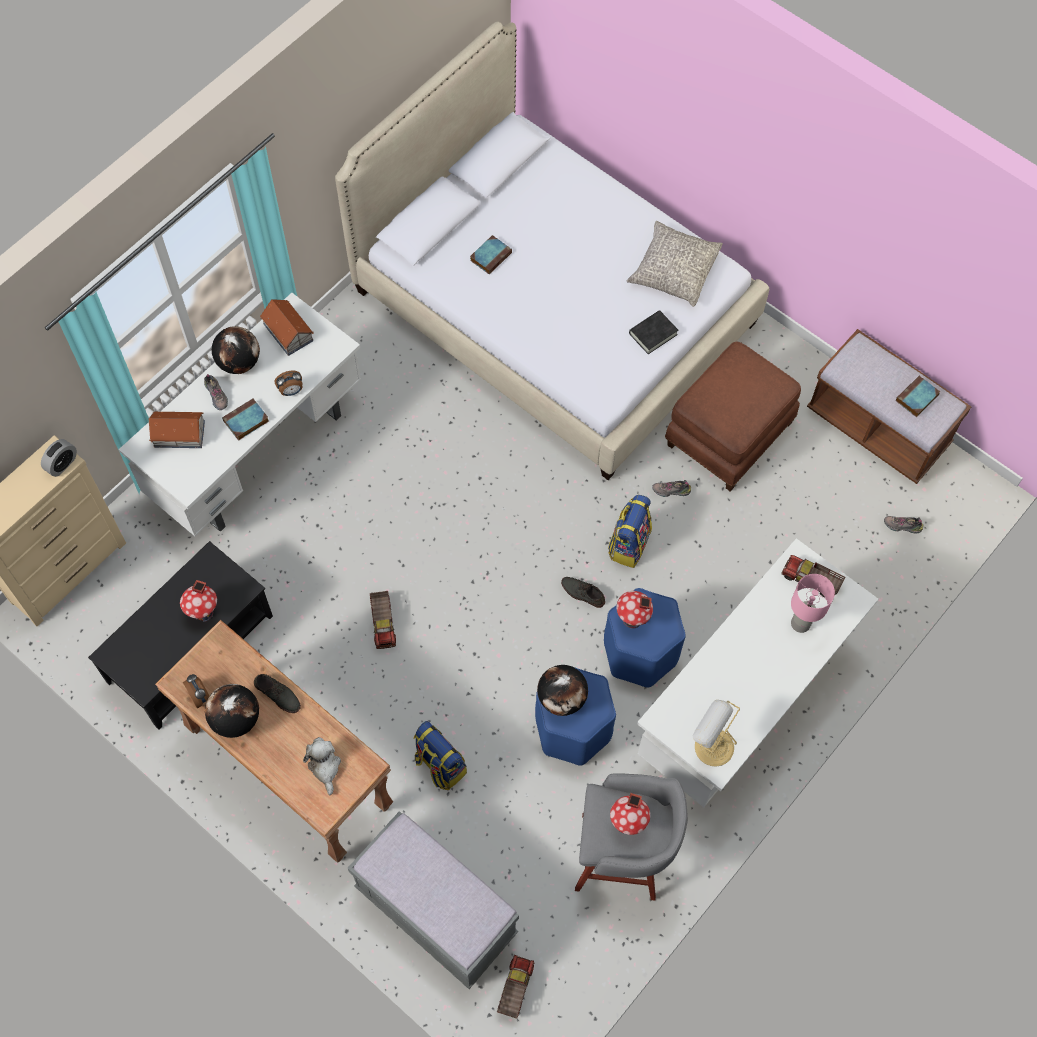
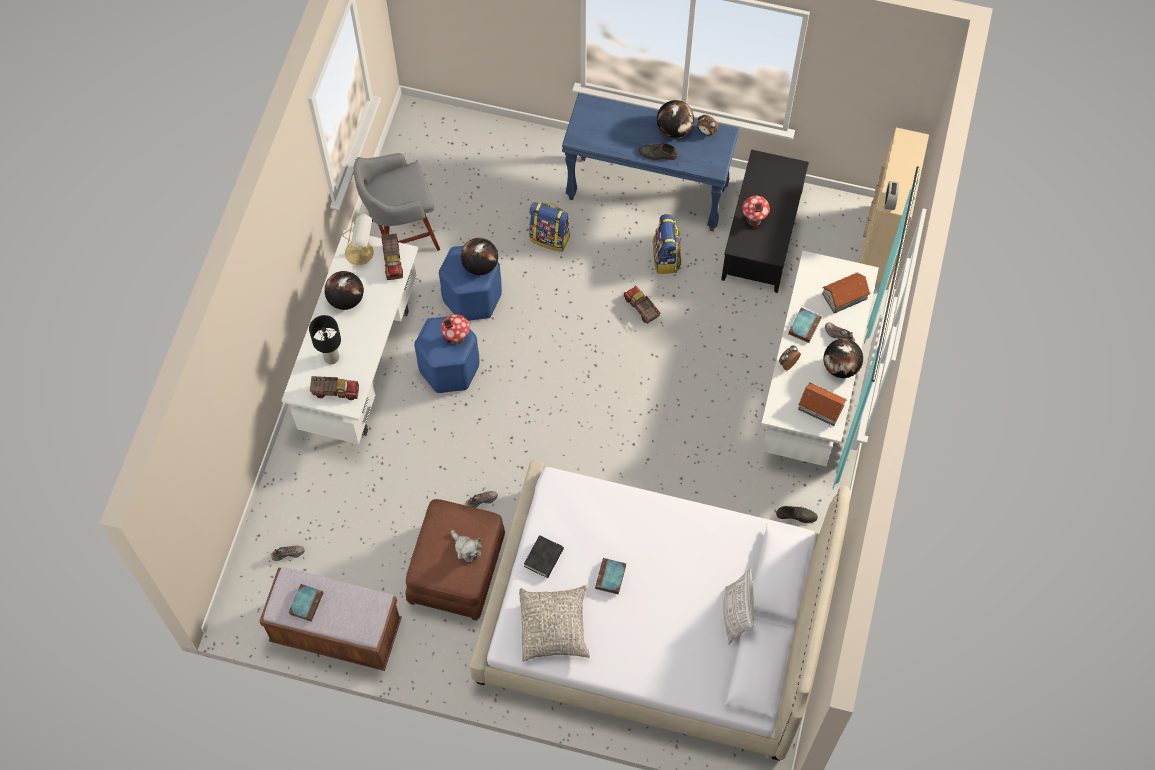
camera: 155 degrees right, 0 degrees up
brown console table [155,620,393,863] -> blue console table [562,93,739,232]
plush toy [303,737,341,795] -> plush toy moved to [451,530,481,562]
grey bench [348,811,519,989] -> none
book [470,235,512,274] -> book moved to [595,558,626,594]
toy truck [497,955,534,1018] -> toy truck moved to [381,233,403,280]
grey shoe [561,577,605,608] -> grey shoe moved to [776,506,818,523]
backpack [608,495,652,568] -> backpack moved to [653,214,681,274]
toy house [610,793,651,835] -> none
pink table lamp [791,574,835,633] -> black table lamp [309,315,341,365]
none -> globe [324,271,364,310]
none -> pillow [723,568,754,645]

